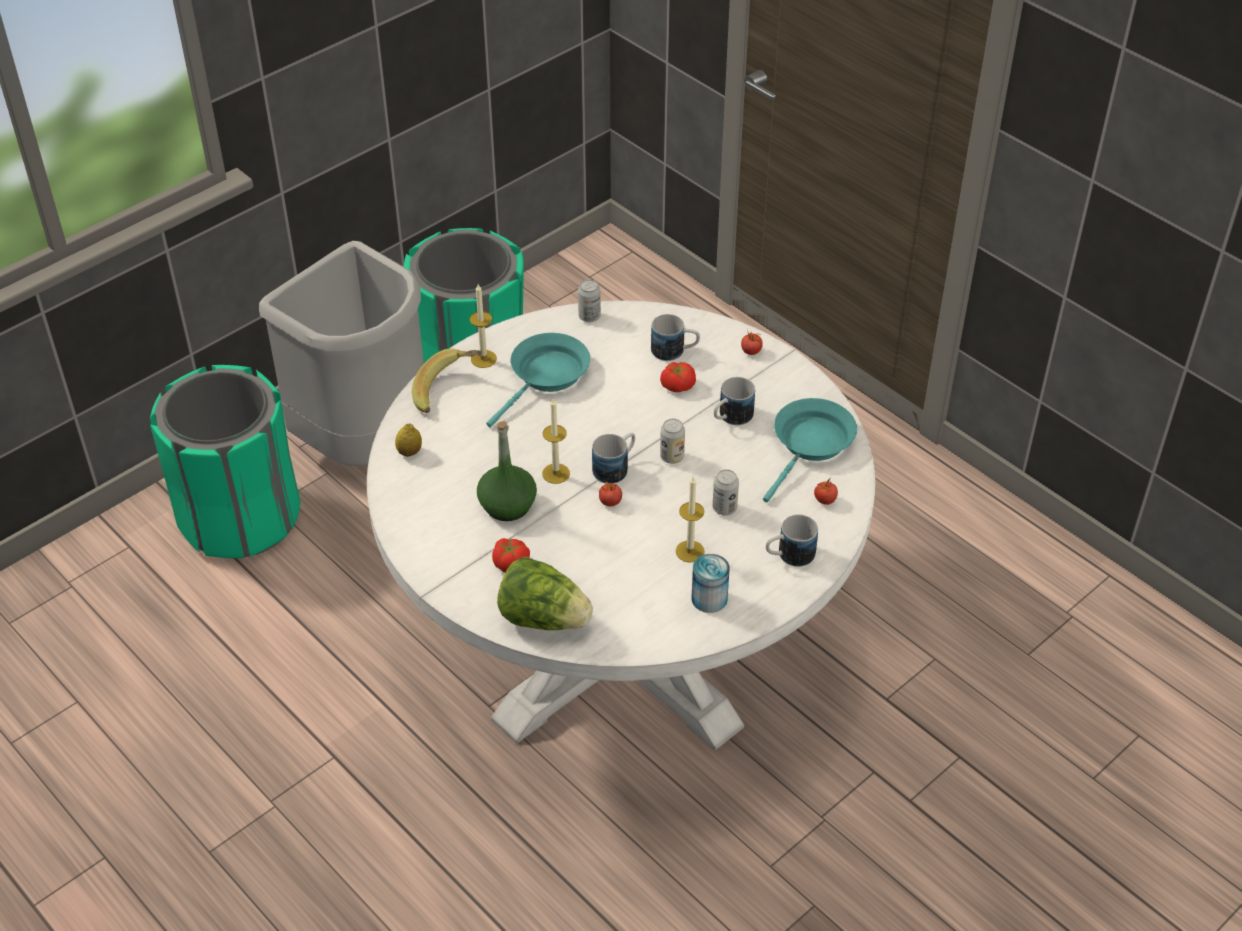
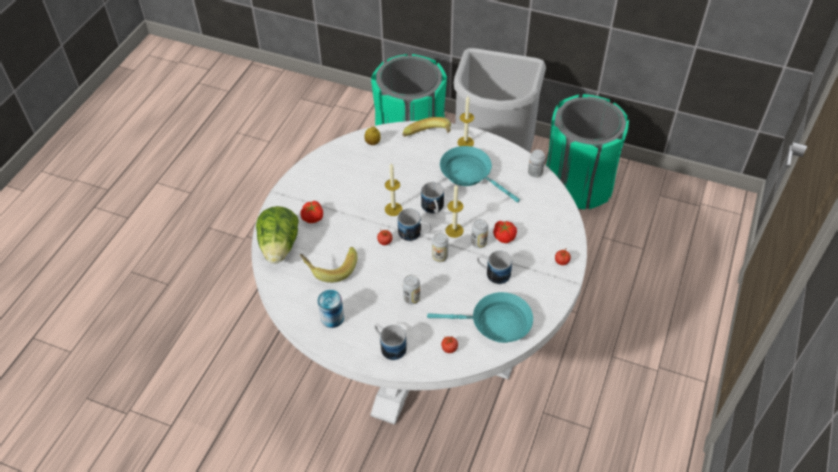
camera: 65 degrees right, 5 degrees up
green bottle [477,421,537,521] -> none
turquoise frying pan [486,333,590,427] -> turquoise frying pan turned 150 degrees counterclockwise [440,146,520,202]
mug [651,314,700,361] -> mug moved to [421,182,444,214]
candle [676,476,705,563] -> candle moved to [445,185,464,238]
none -> banana [300,247,358,283]
none -> can [471,219,489,248]

